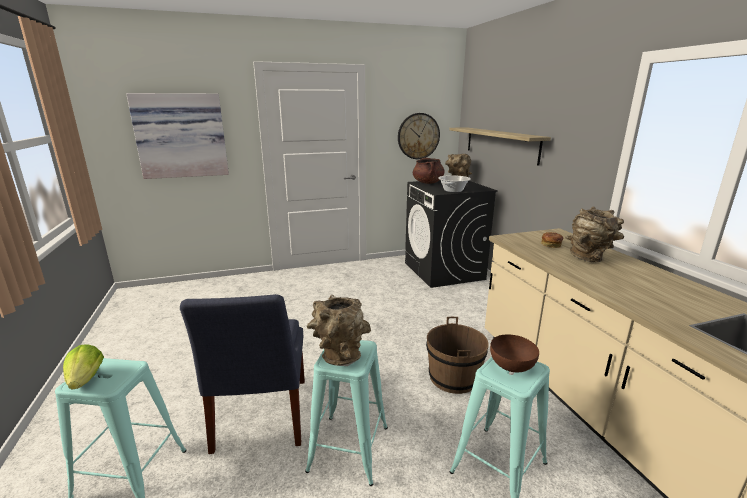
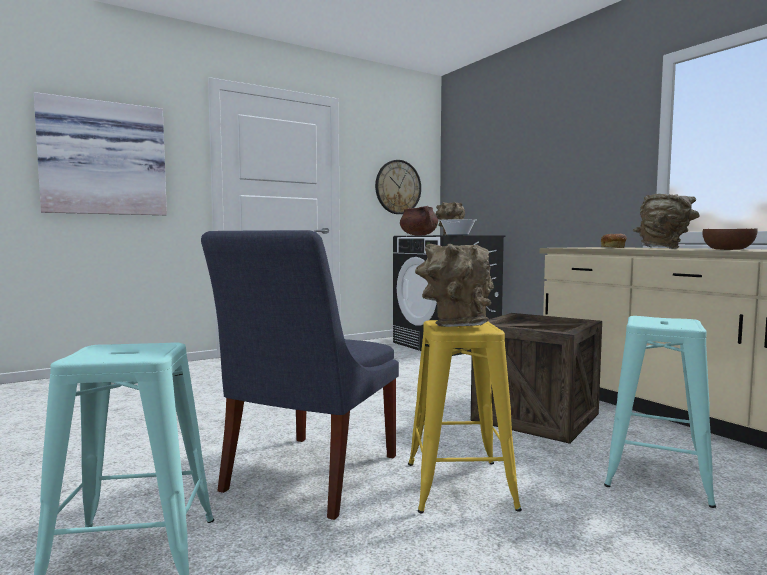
camera: 15 degrees left, 15 degrees down
lettuce [63,345,104,390] -> none
blue chair [180,294,305,454] -> blue chair turned 45 degrees clockwise [201,230,399,520]
turquoise stool [305,340,388,486] -> yellow stool [408,320,522,514]
brown bucket [426,317,489,394] -> crate [471,313,602,444]
shelf [449,127,551,166] -> none
brown bowl [490,334,539,372] -> brown bowl moved to [702,229,758,250]

